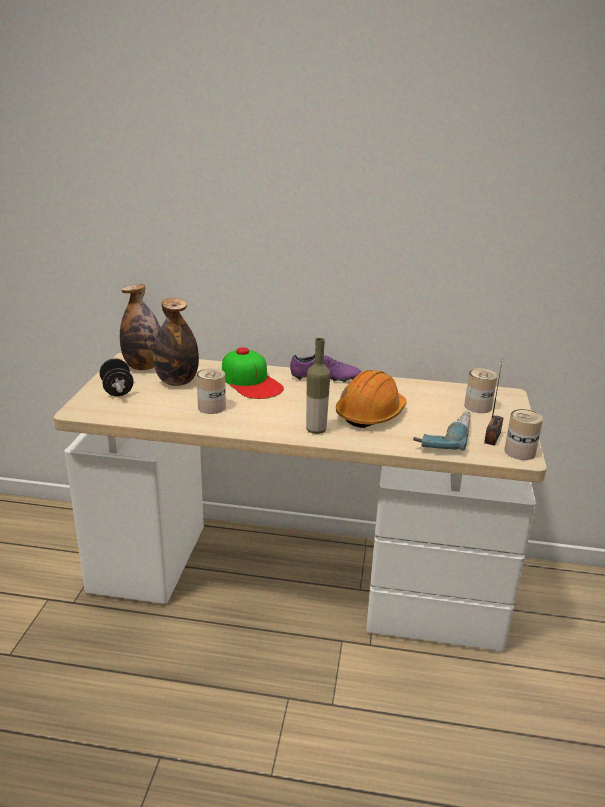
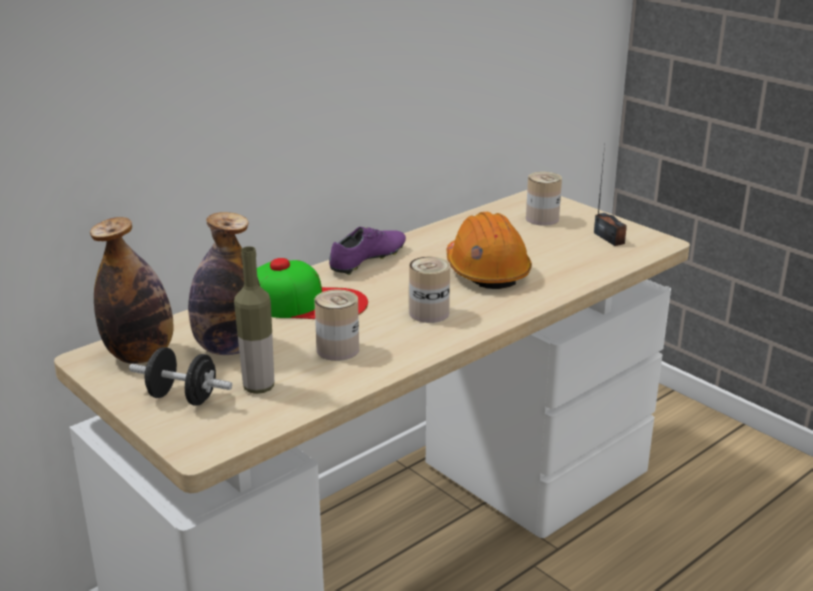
camera: 50 degrees left, 0 degrees up
bottle [306,338,330,434] -> bottle moved to [234,246,274,394]
power drill [413,411,471,451] -> none
can [504,409,543,460] -> can moved to [409,256,450,323]

